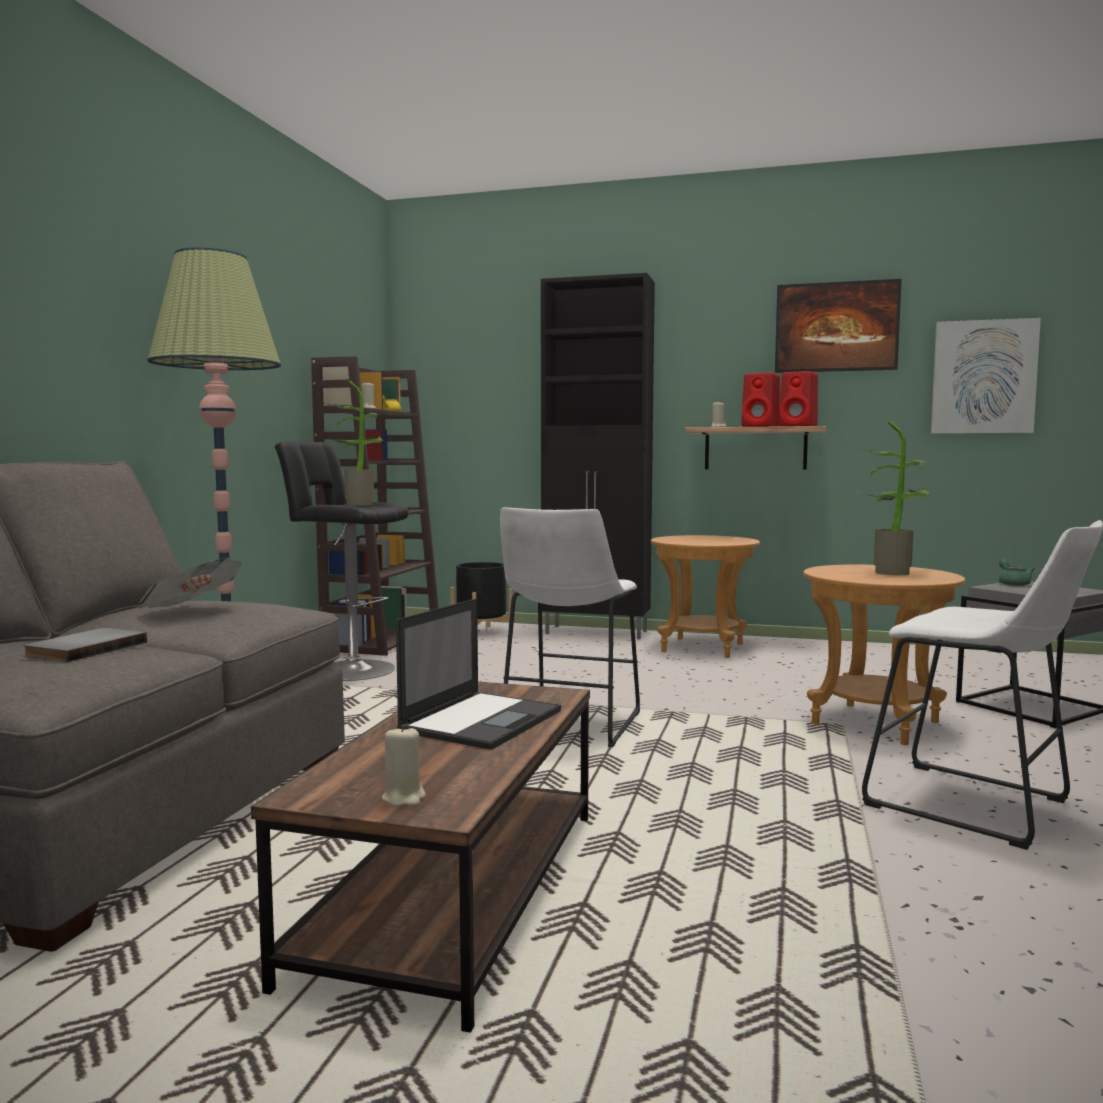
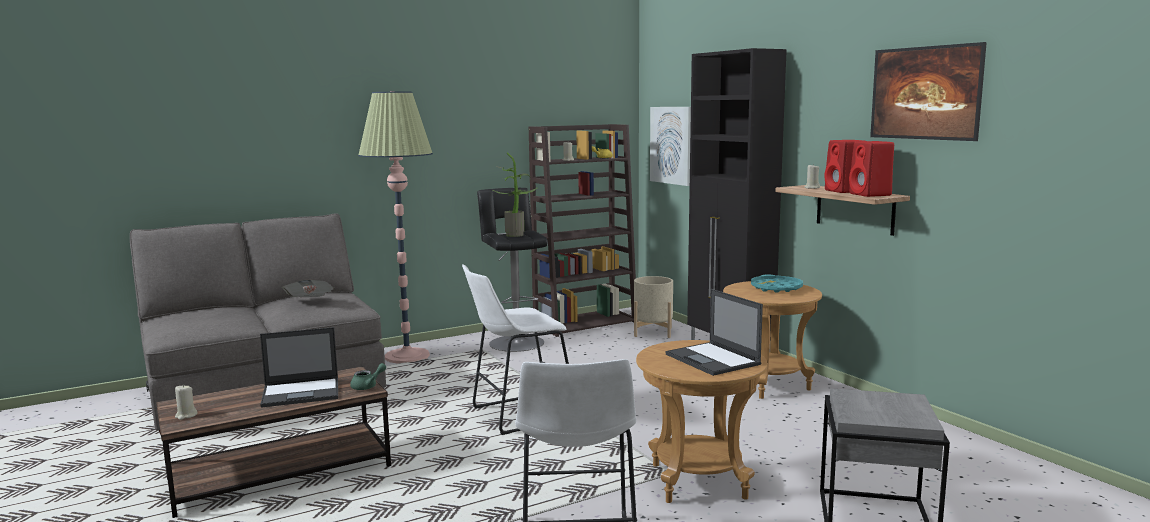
camera: 45 degrees right, 5 degrees up
grey book [23,628,147,662] -> none
black planter [450,562,513,628] -> beige planter [634,276,673,338]
potted plant [855,421,932,575] -> laptop [665,289,763,376]
picture [931,318,1041,434] -> picture moved to [650,107,691,186]
green teapot [999,559,1035,586] -> green teapot moved to [350,363,386,390]
none -> turquoise tray [751,275,803,293]

